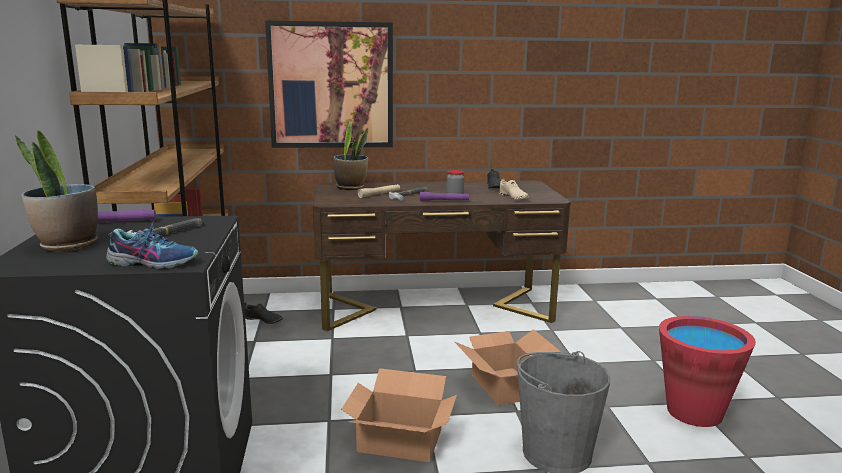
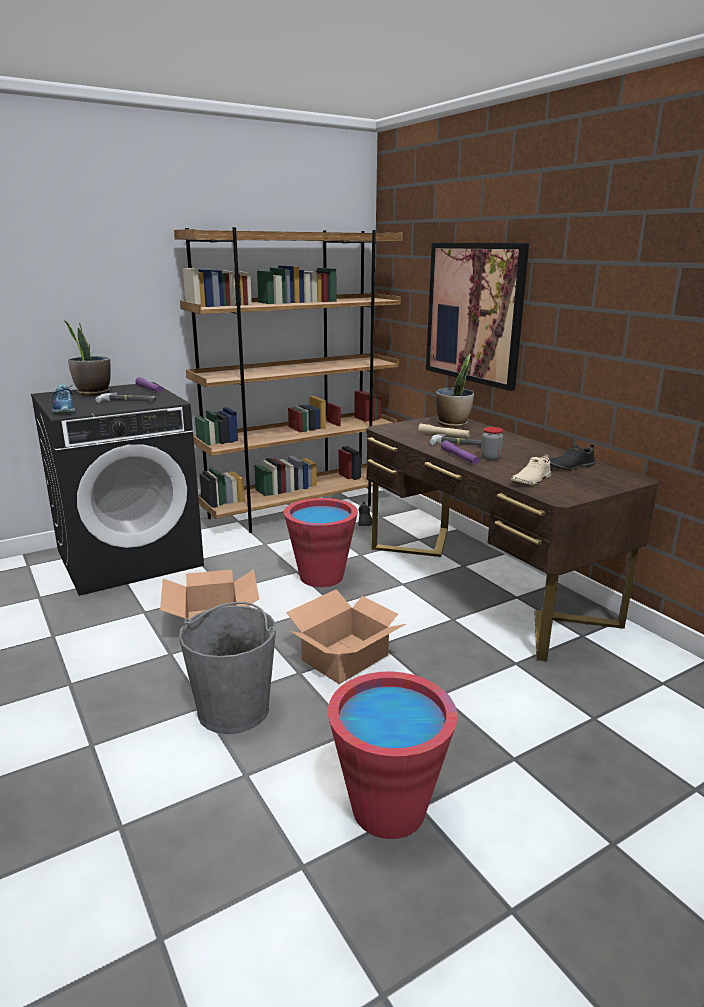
camera: 65 degrees right, 5 degrees up
none -> red bucket [284,498,358,587]

